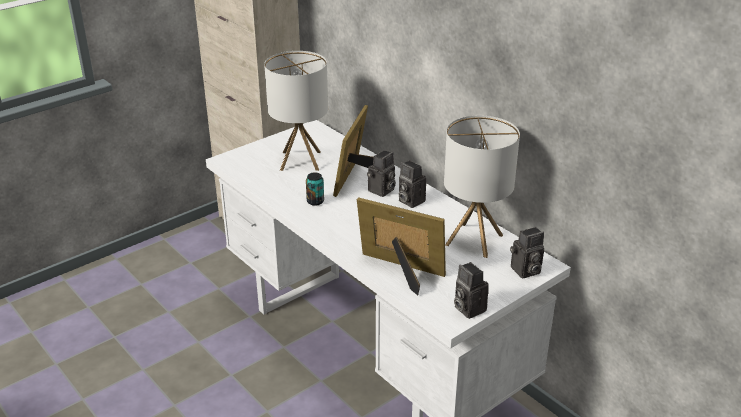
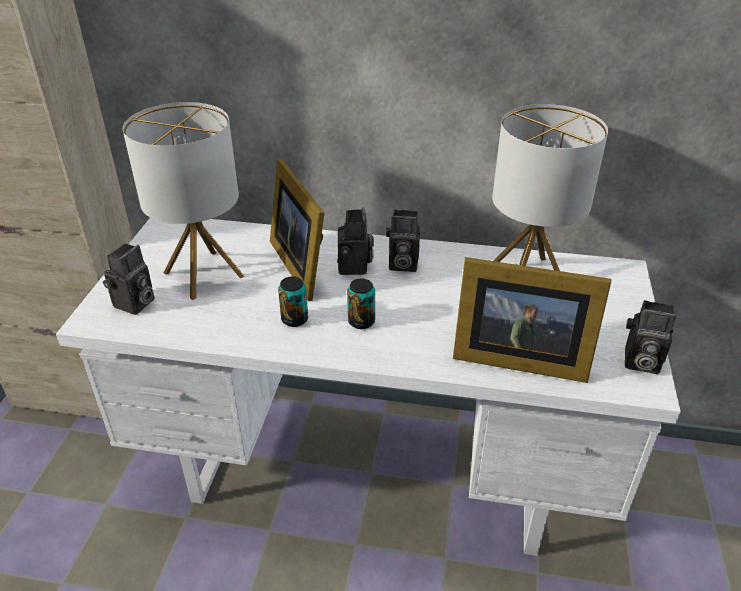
camera: 40 degrees left, 5 degrees up
picture frame [357,198,446,295] -> picture frame turned 150 degrees counterclockwise [453,257,612,383]
camera [510,227,544,278] -> camera moved to [103,243,154,315]
none -> can [347,278,375,329]

